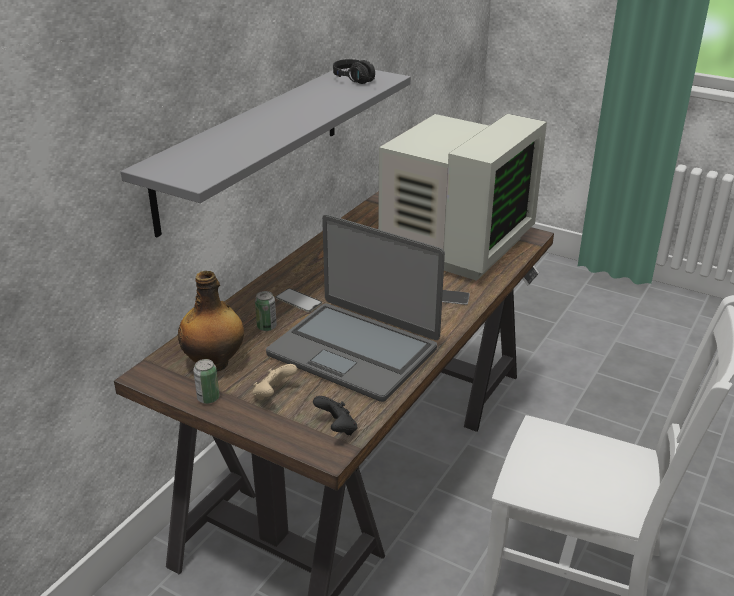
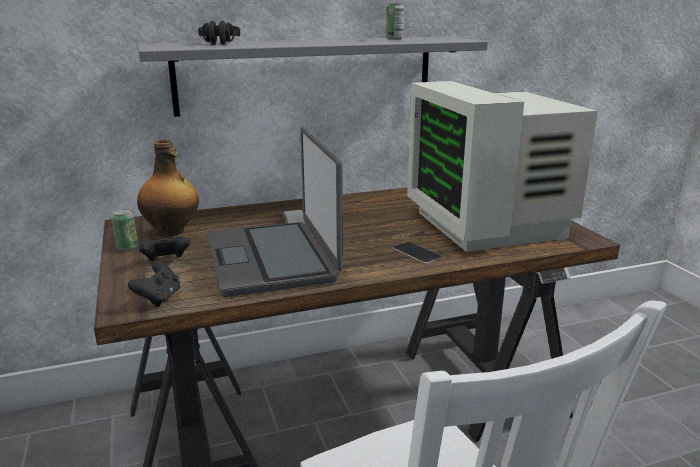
camera: 40 degrees right, 10 degrees down
beige game controller [253,364,297,400] -> black game controller [139,236,190,261]
can [255,291,277,331] -> can moved to [386,3,404,40]
black headphones [333,59,375,84] -> black headphones moved to [198,21,240,45]
monitor [378,114,547,281] -> monitor turned 90 degrees clockwise [407,81,598,252]

